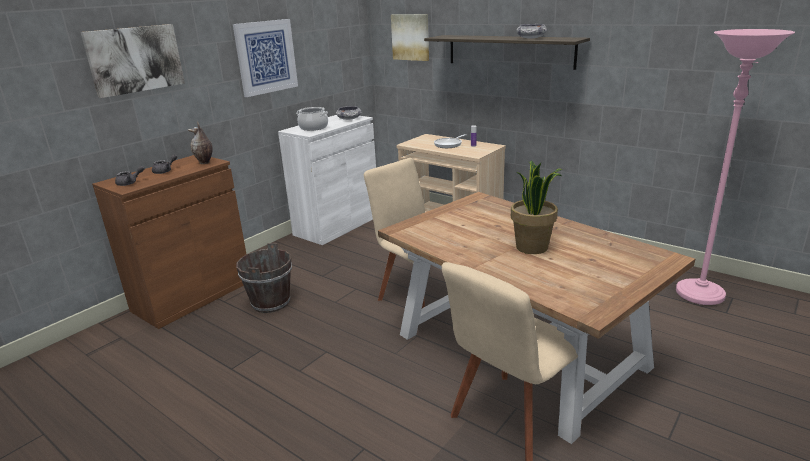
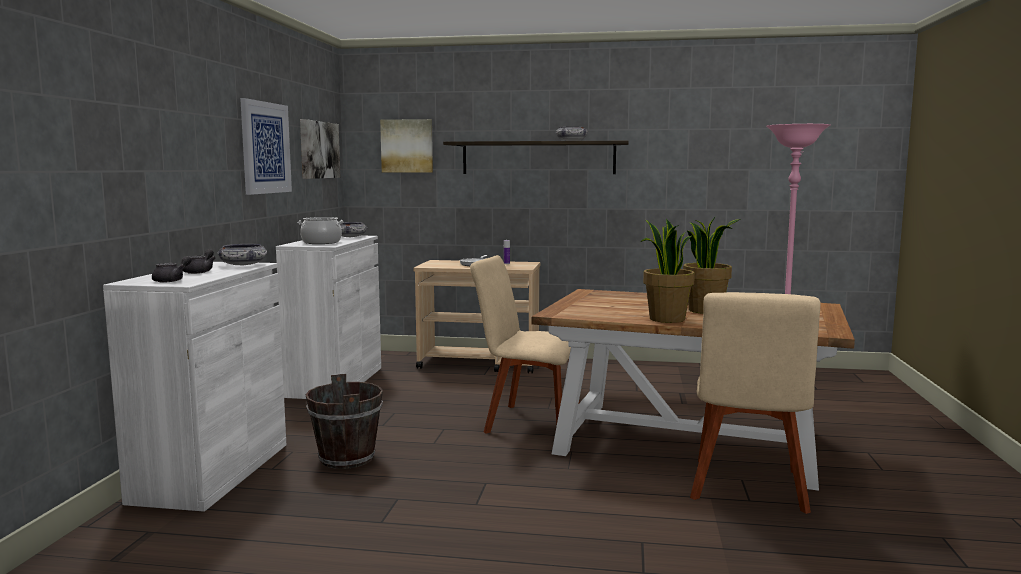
camera: 30 degrees left, 15 degrees down
picture [80,24,185,98] -> picture moved to [300,119,341,179]
brown cabinet [92,155,246,329] -> white cabinet [103,262,286,512]
vase [188,121,213,164] -> bowl [218,244,267,265]
none -> potted plant [640,219,695,323]

